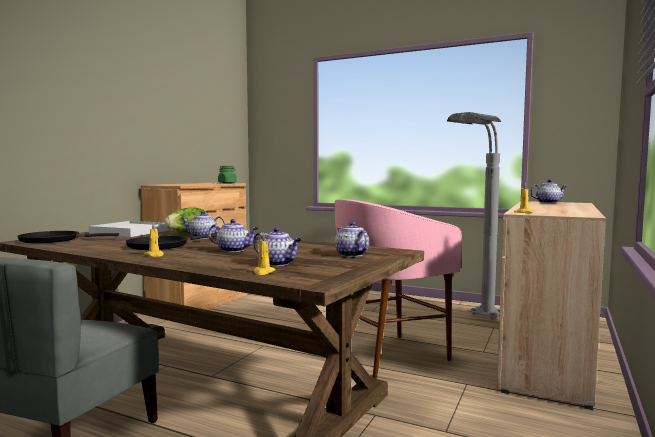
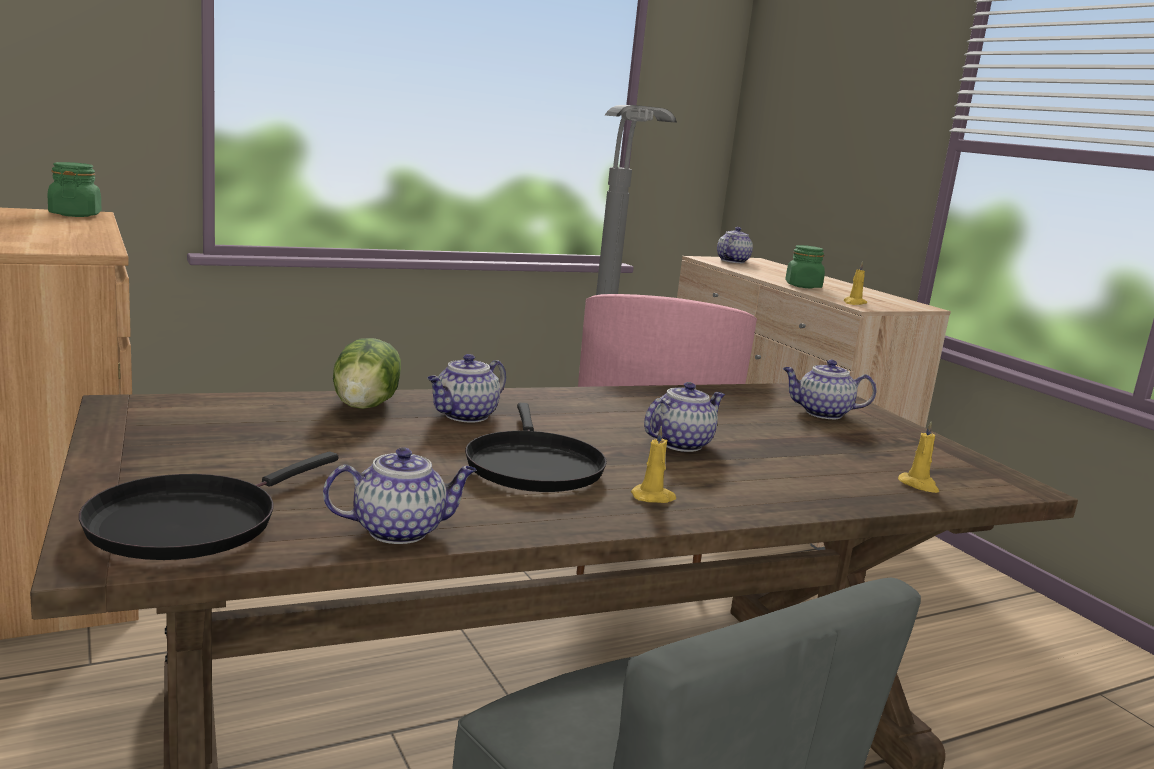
camera: 55 degrees left, 10 degrees up
white tray [89,221,169,237] -> none
teapot [253,227,302,266] -> teapot moved to [323,447,476,544]
none -> green jar [785,245,825,288]

